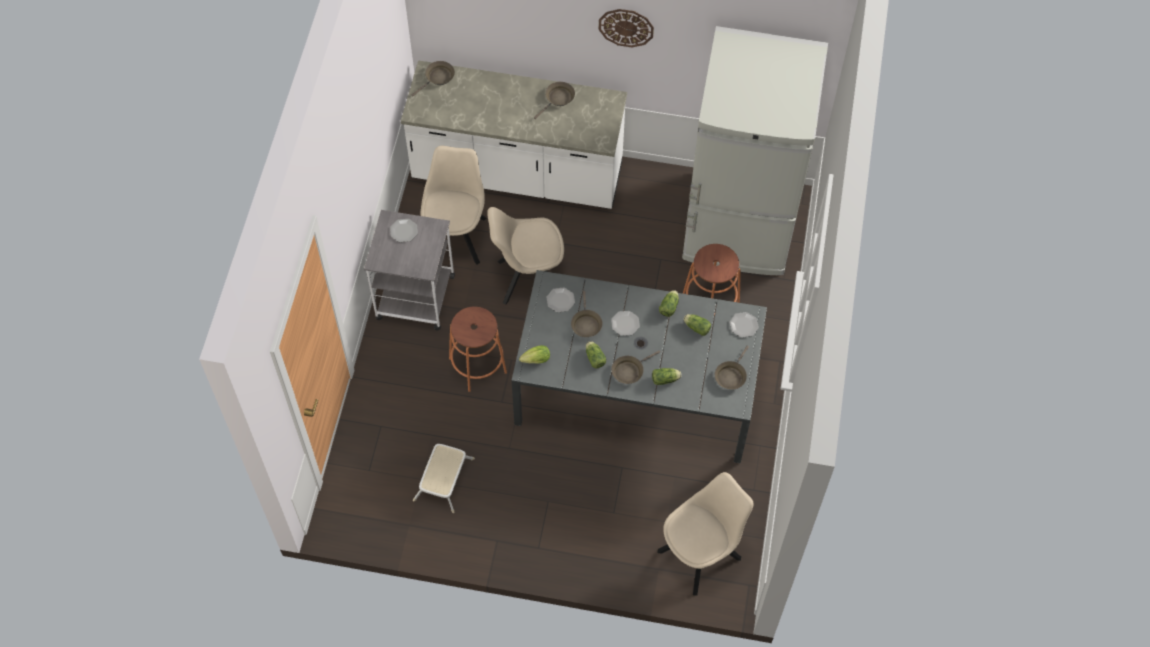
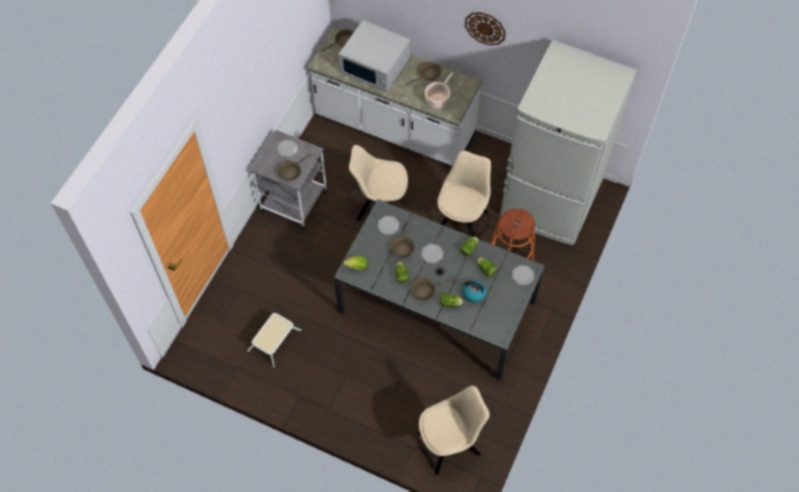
camera: 15 degrees right, 0 degrees up
beige chair [420,146,487,264] -> beige chair moved to [437,150,491,237]
orange stool [449,306,507,392] -> none
brown frying pan [715,346,749,390] -> brown frying pan moved to [277,154,311,181]
none -> white microwave [338,20,410,93]
none -> cooking pot [425,72,454,109]
none -> kettle [460,280,486,302]

